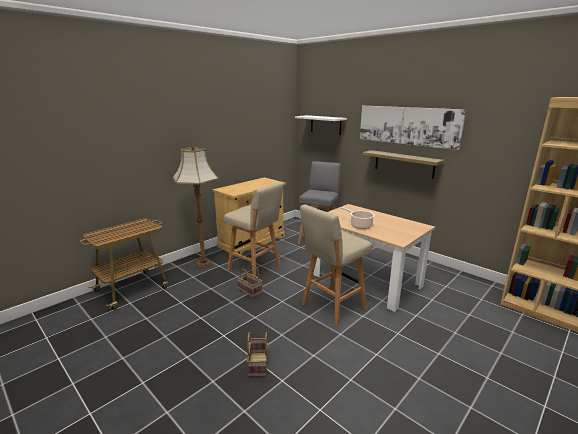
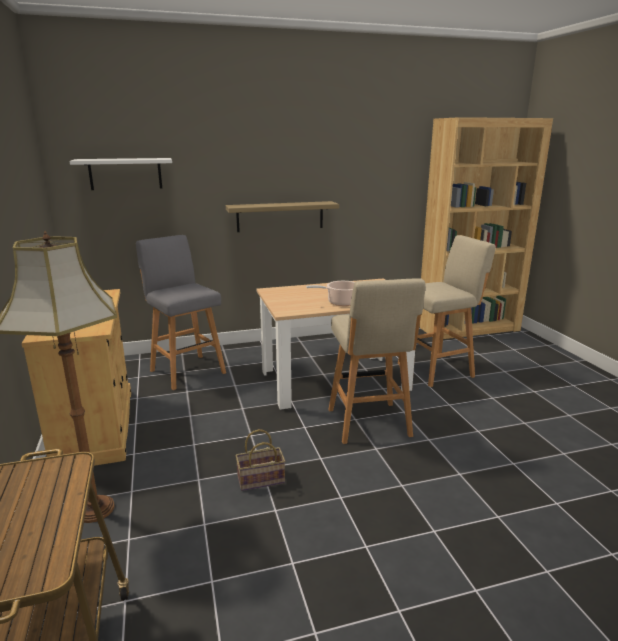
camera: 60 degrees left, 0 degrees up
beige stool [224,182,283,276] -> beige stool moved to [397,235,496,387]
basket [247,332,268,377] -> none
picture [360,106,466,150] -> none

